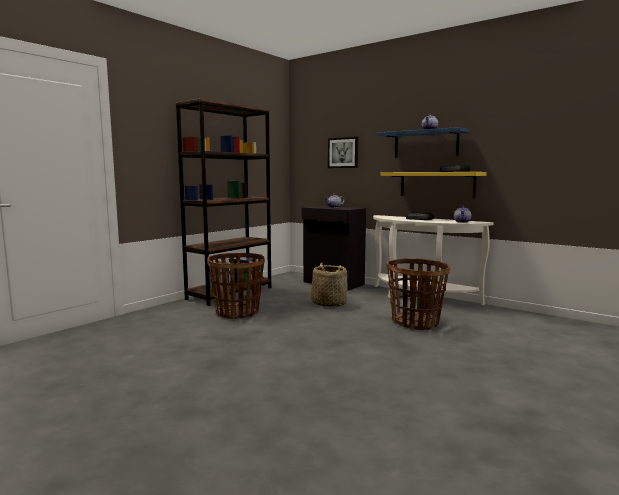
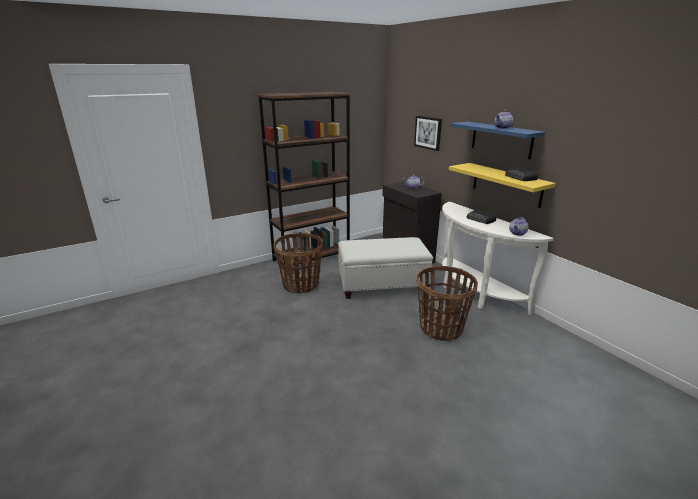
camera: 20 degrees right, 15 degrees up
basket [311,262,348,307] -> white ottoman [338,237,433,299]

